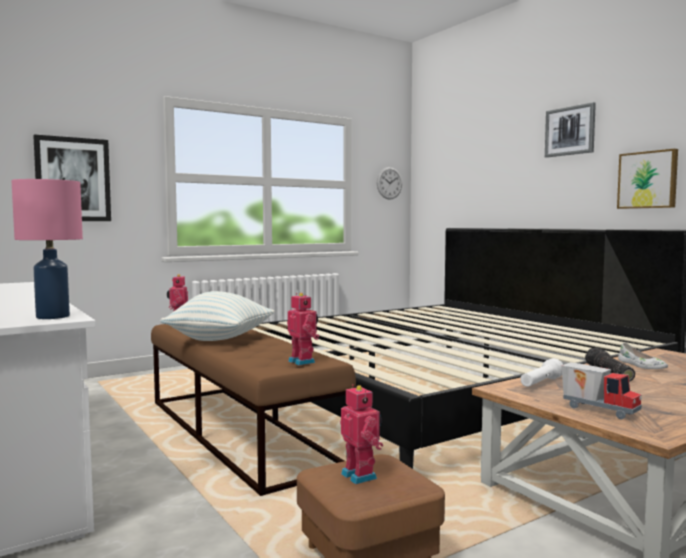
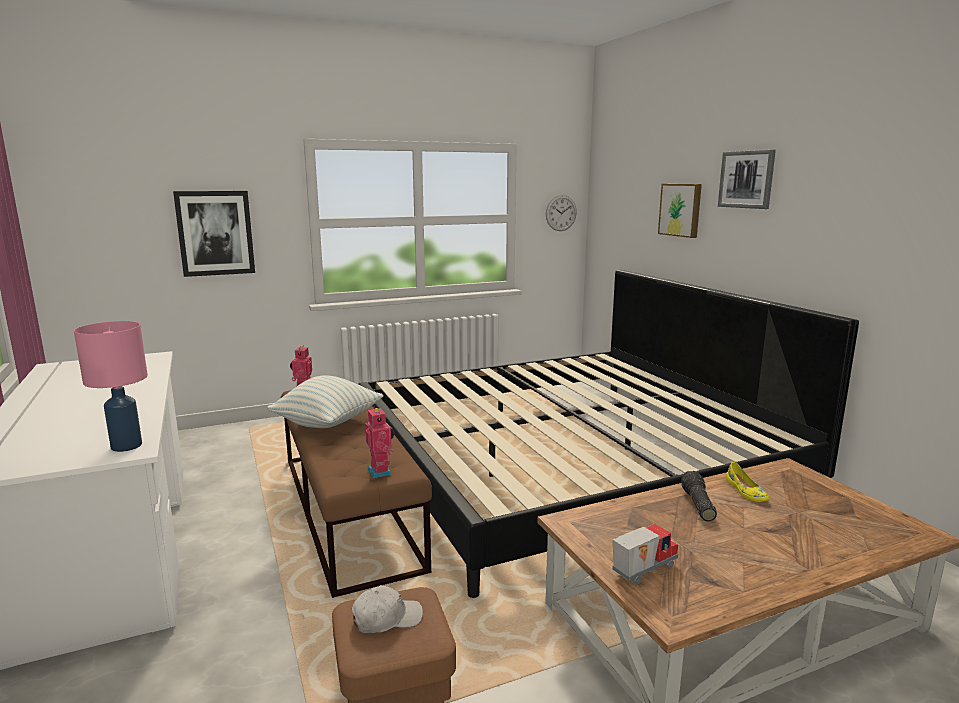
camera: 10 degrees right, 10 degrees up
toy robot [340,384,383,484] -> white cap [351,585,423,633]
white flashlight [520,358,563,387] -> none
toy truck [561,362,642,419] -> toy truck turned 90 degrees counterclockwise [612,524,678,585]
picture [617,149,678,209] -> picture moved to [658,184,702,238]
white shoe [618,343,668,369] -> yellow shoe [726,462,769,502]

